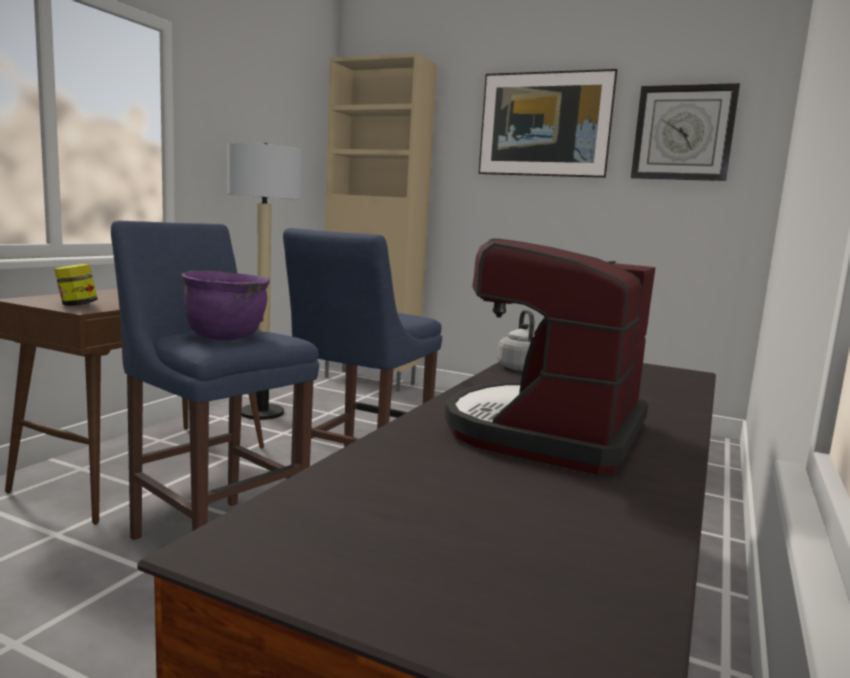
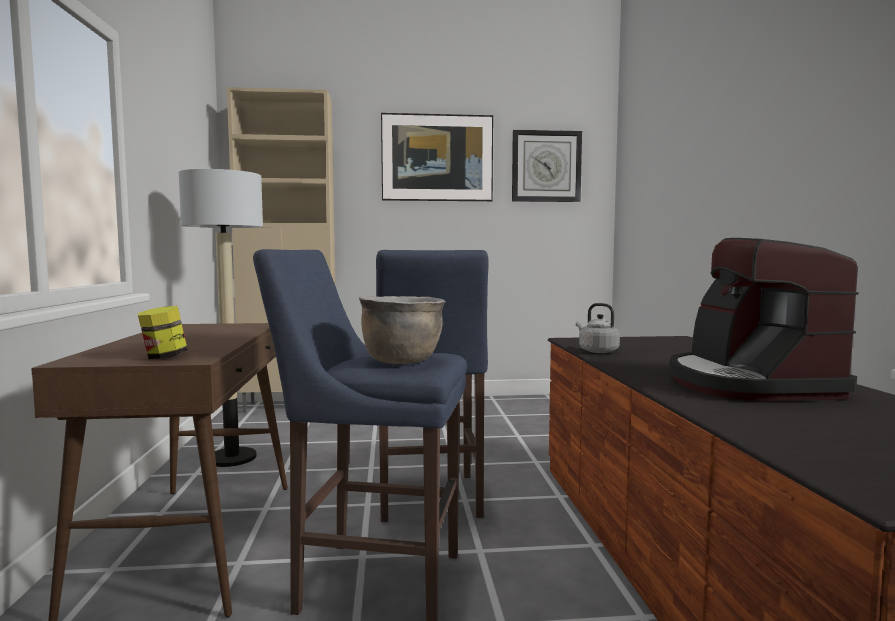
camera: 30 degrees left, 5 degrees down
purple cooking pot [182,271,270,340] -> brown cooking pot [359,296,446,364]

